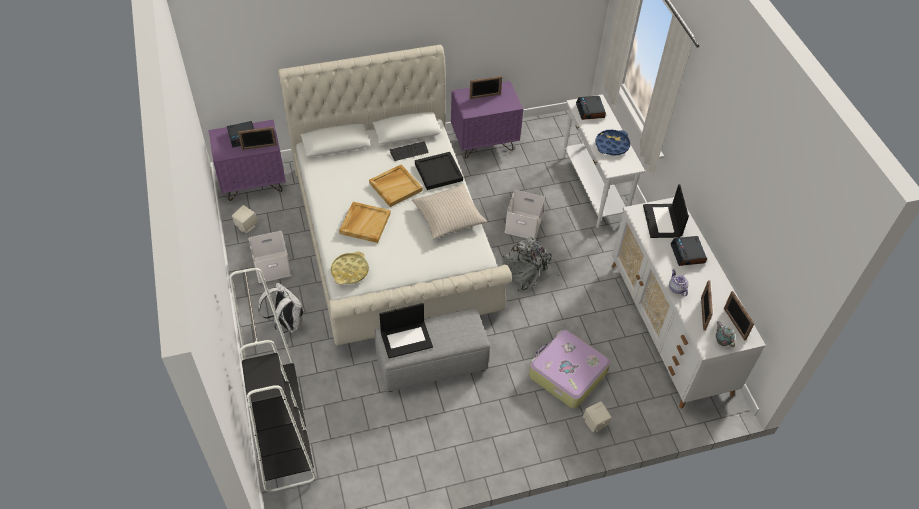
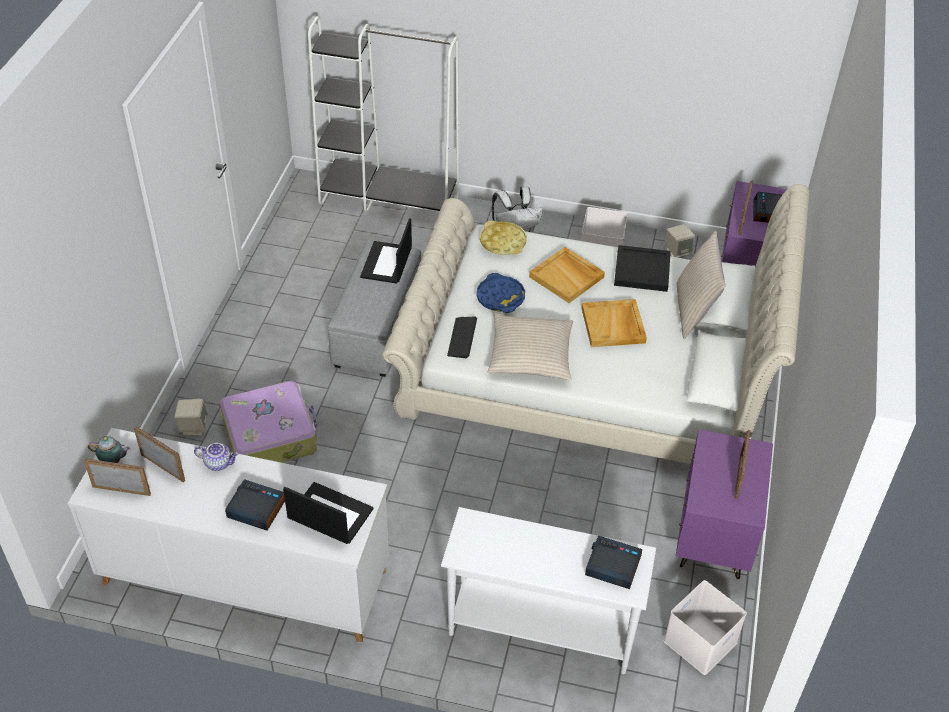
camera: 120 degrees right, 5 degrees down
keyboard [390,141,428,161] -> keyboard moved to [447,316,477,358]
black tray [415,152,463,190] -> black tray moved to [614,245,671,292]
grey backpack [502,237,560,292] -> none
white storage box [505,190,545,239] -> white storage box moved to [664,580,747,675]
blue tray [596,130,630,156] -> blue tray moved to [476,273,525,313]
none -> beige pillow [677,231,726,339]

